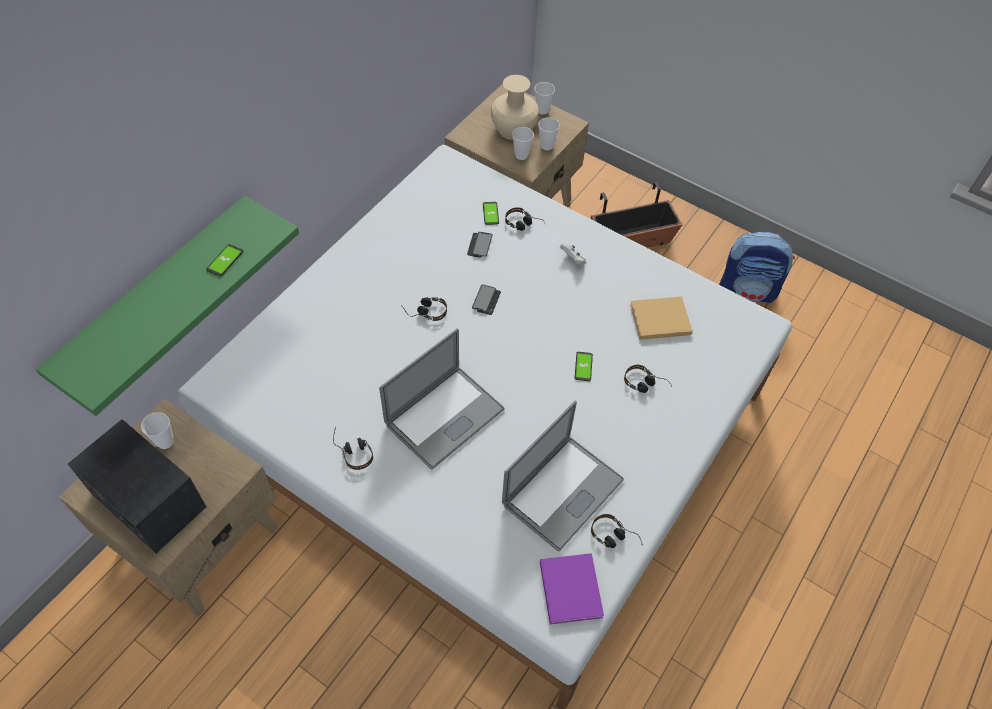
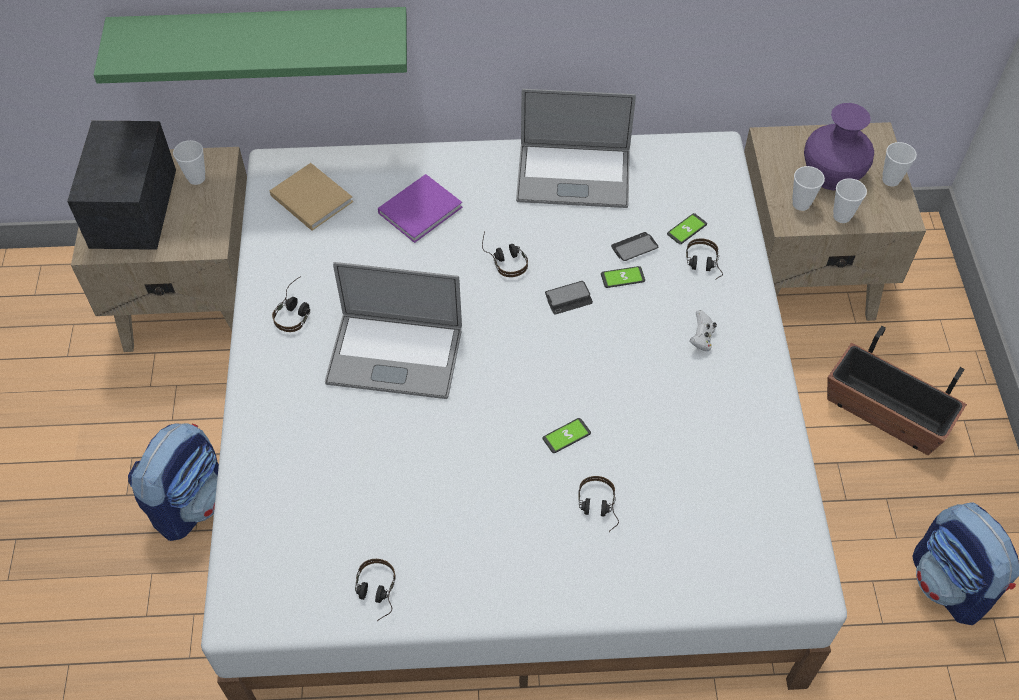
camera: 55 degrees right, 0 degrees up
phone [206,244,243,277] -> phone moved to [601,266,645,288]
beige vase [491,75,539,140] -> purple vase [804,103,874,190]
laptop [502,401,624,551] -> laptop moved to [516,89,636,208]
purple book [540,553,604,624] -> purple book moved to [378,174,463,243]
beige book [630,297,693,340] -> beige book moved to [269,163,353,231]
none -> backpack [128,423,219,541]

